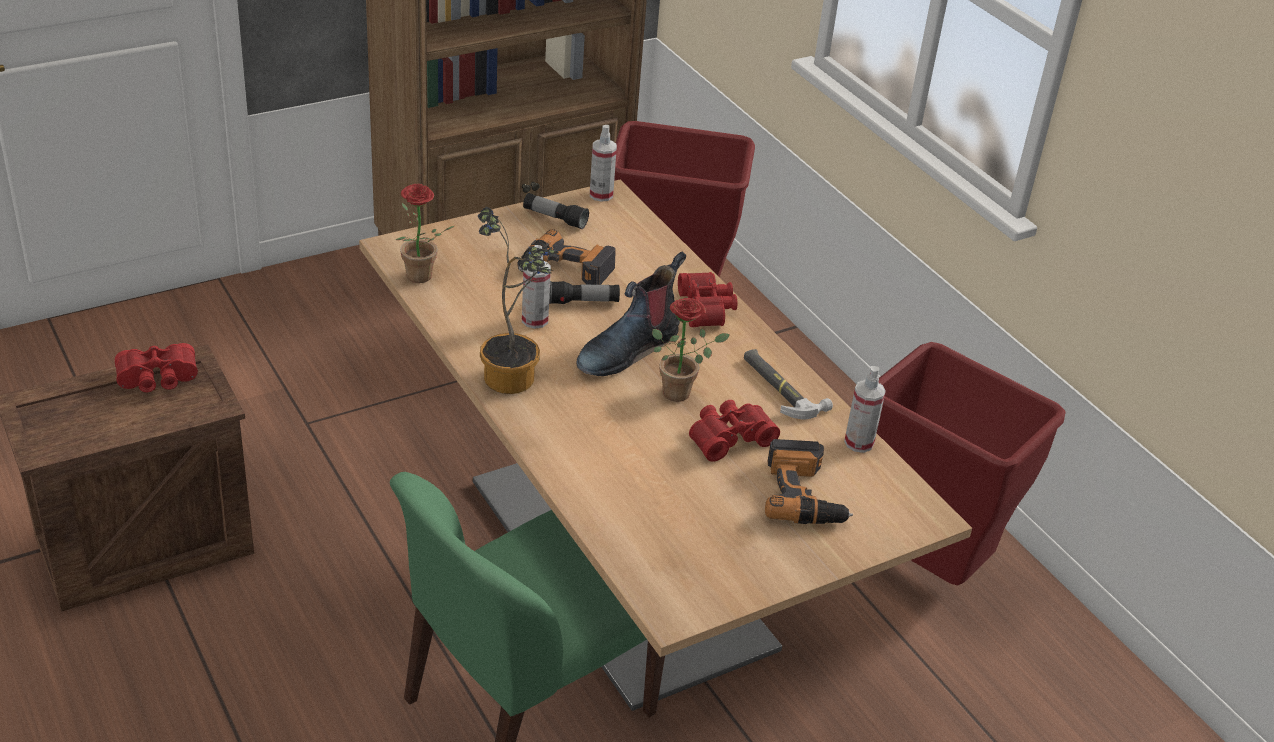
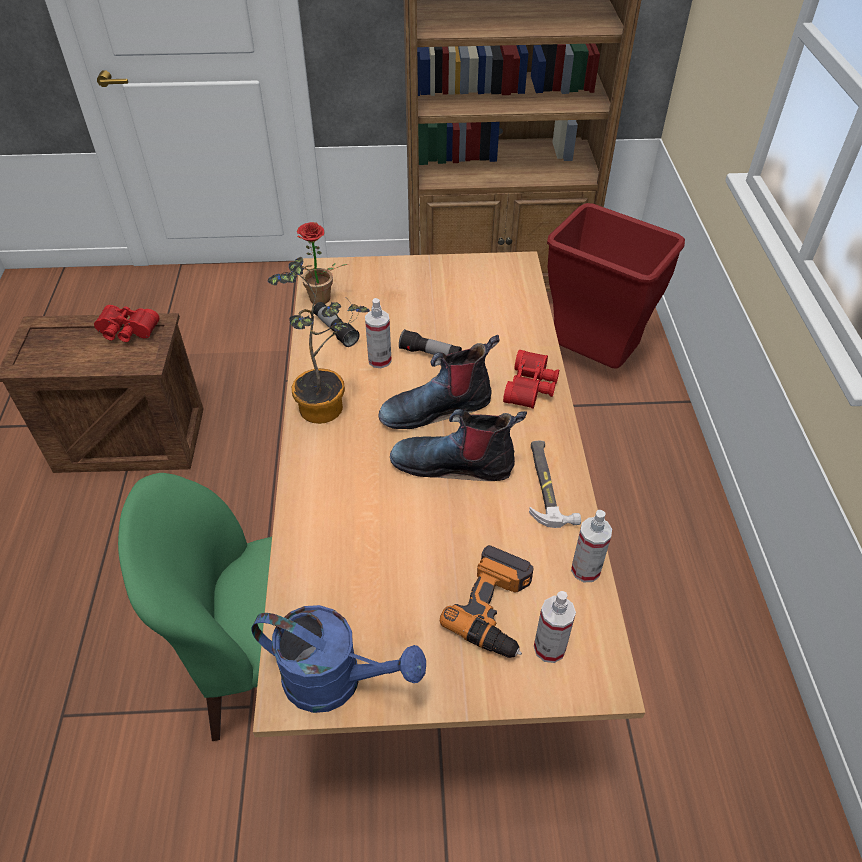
camera: 30 degrees right, 10 degrees up
power drill [517,229,616,285] -> none
flashlight [523,193,589,229] -> flashlight moved to [314,302,360,347]
spray bottle [590,125,617,202] -> spray bottle moved to [534,591,576,663]
potted plant [652,298,730,402] -> boot [390,409,527,481]
red binoculars [689,400,780,462] -> none
red trash can [877,342,1066,585] -> none
none -> blue watering can [251,605,426,713]

